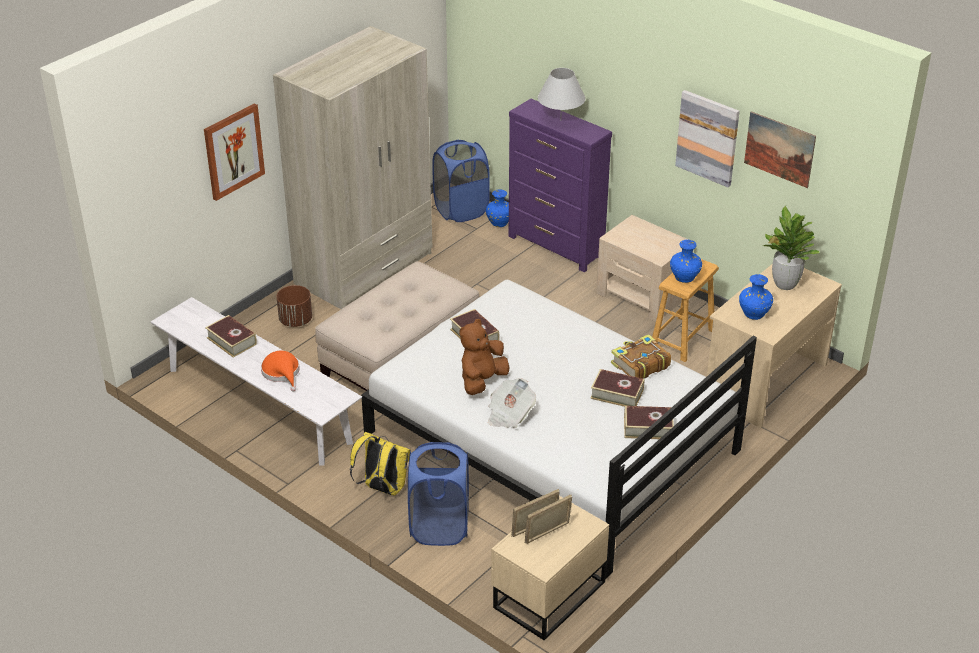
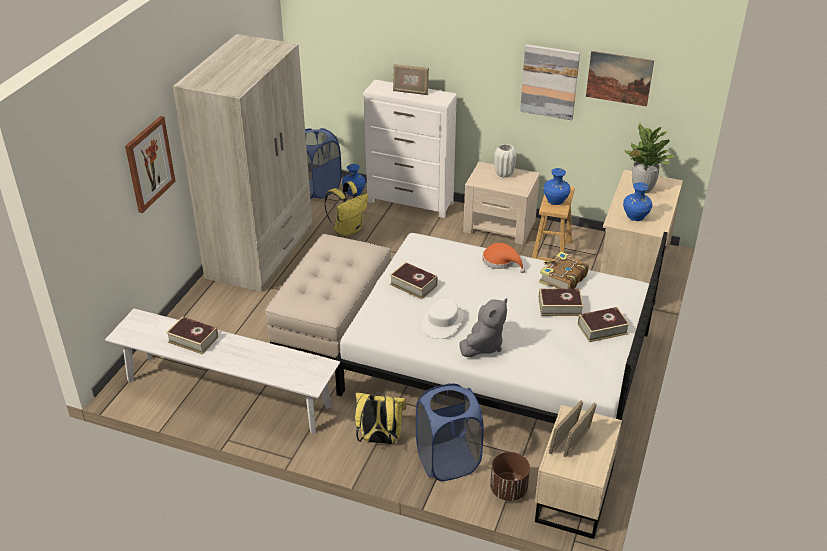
camera: 20 degrees left, 0 degrees up
orange hat [261,351,300,392] -> orange hat moved to [483,243,525,273]
brown planter [276,285,312,327] -> brown planter moved to [490,452,530,501]
brown plush toy [459,319,509,395] -> white hat [422,299,465,339]
newspaper [488,378,536,428] -> grey plush toy [460,298,507,357]
purple dresser [508,99,612,272] -> white dresser [363,80,457,218]
white table lamp [538,68,586,121] -> picture frame [393,64,429,95]
none -> yellow backpack [324,181,368,237]
none -> white vase [494,144,517,178]

